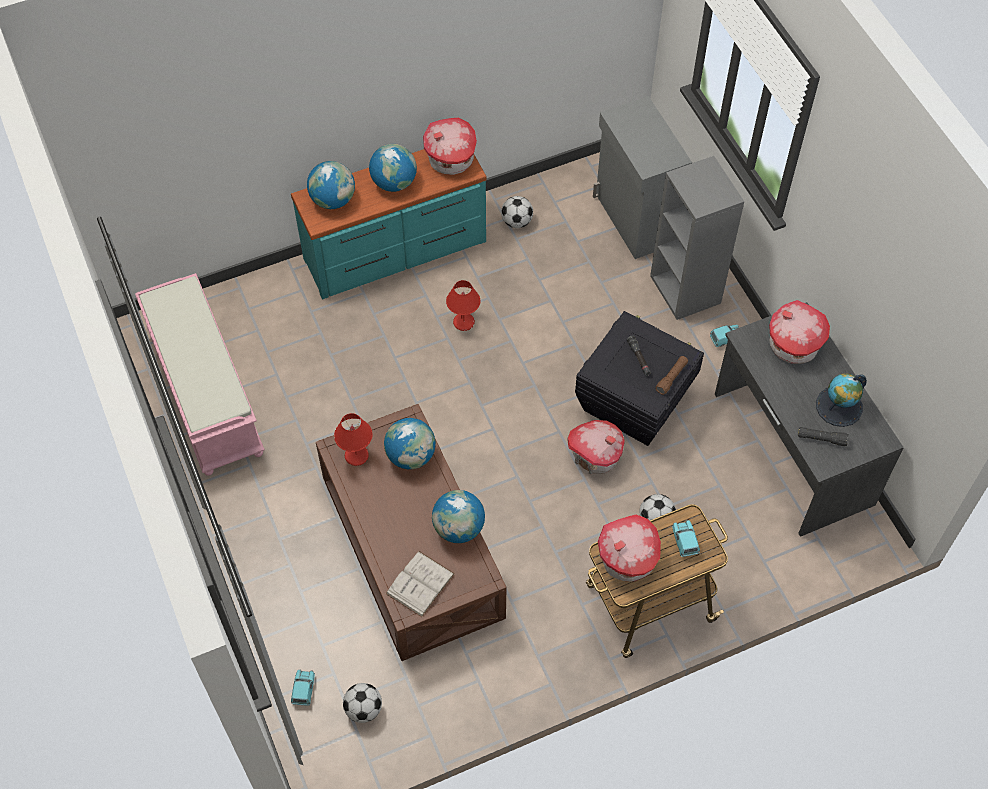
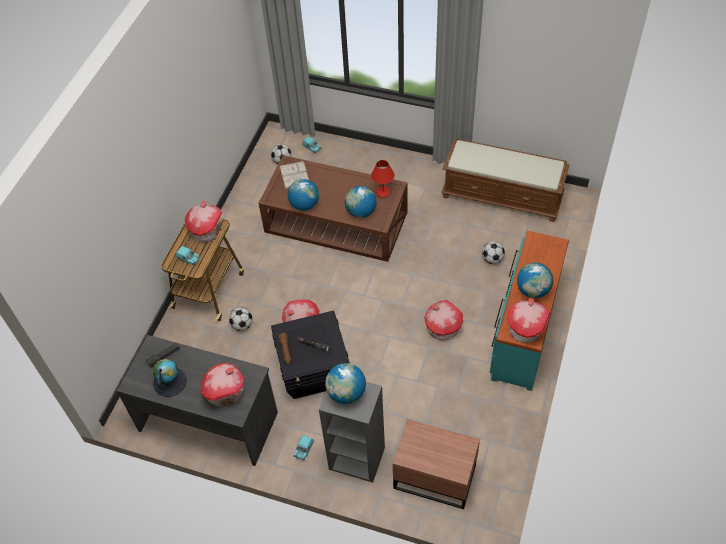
camera: 135 degrees right, 5 degrees down
pink bench [135,273,265,476] -> brown bench [441,138,570,222]
globe [307,161,355,209] -> globe moved to [325,363,366,404]
red table lamp [446,280,480,331] -> toy house [424,300,463,341]
football [501,196,533,228] -> football moved to [482,241,505,264]
grey cabinet [593,96,692,259] -> brown nightstand [393,419,480,509]

